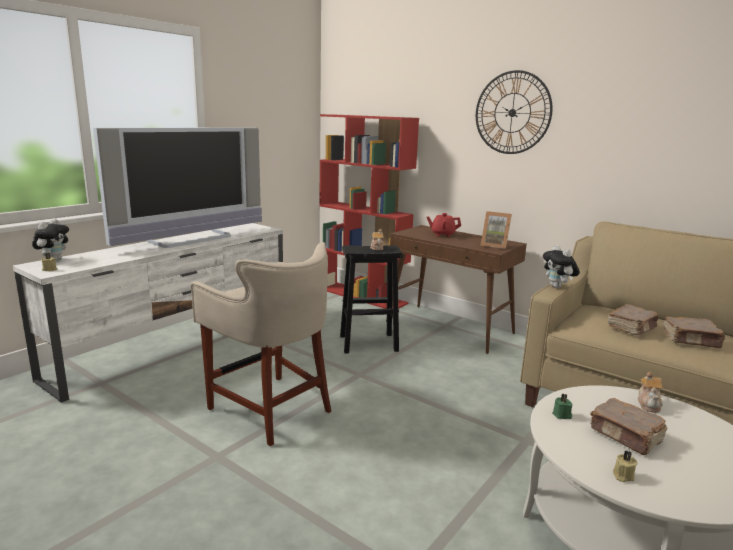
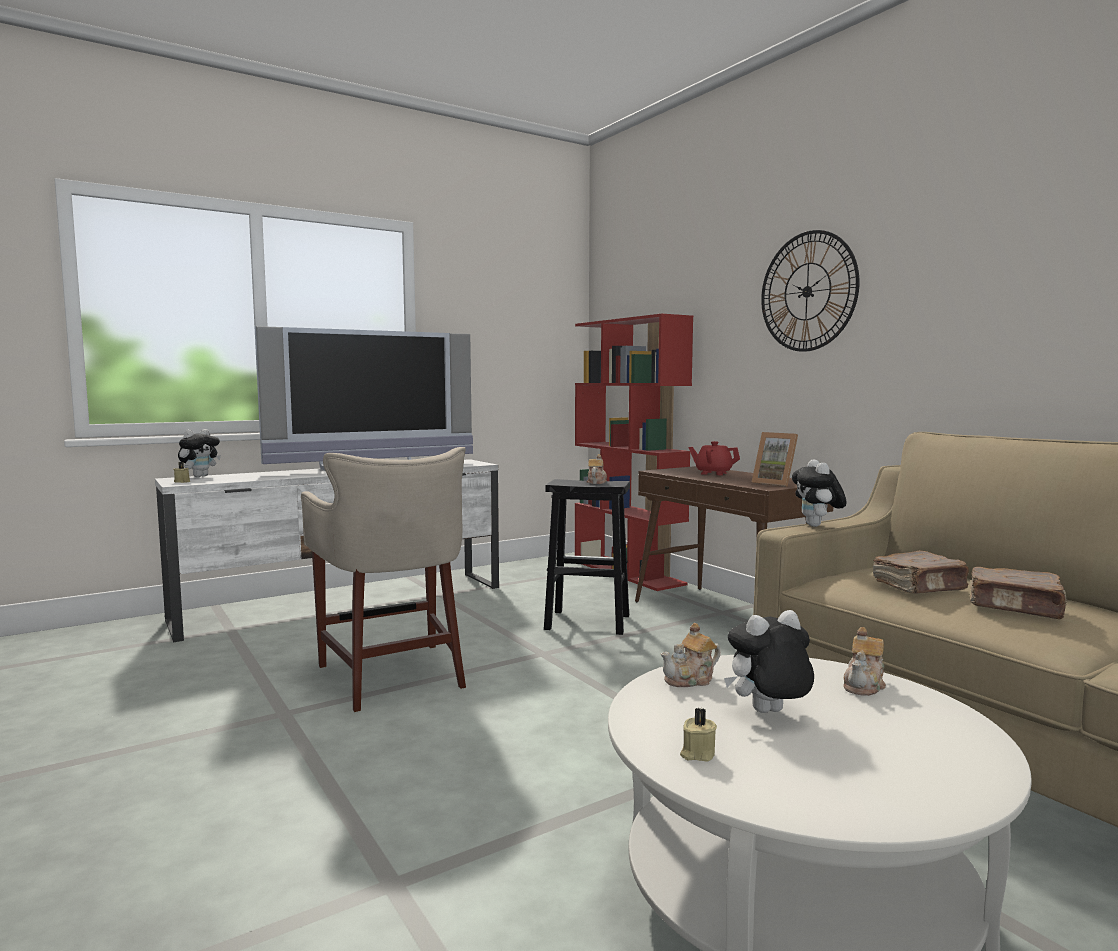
camera: 20 degrees right, 10 degrees down
green candle [552,394,573,419] -> teapot [661,623,721,687]
brown book [590,398,667,455] -> plush toy [724,610,814,713]

